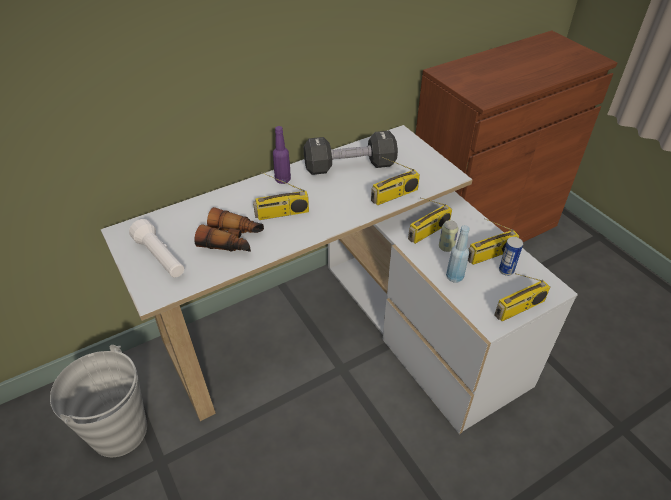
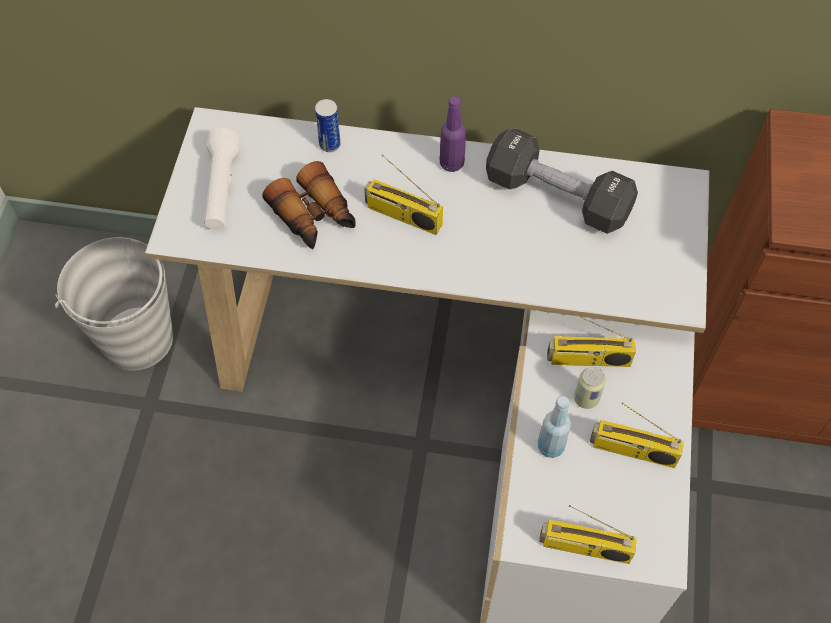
camera: 40 degrees right, 15 degrees up
radio [371,157,420,205] -> none
can [499,237,523,276] -> can moved to [315,99,341,152]

